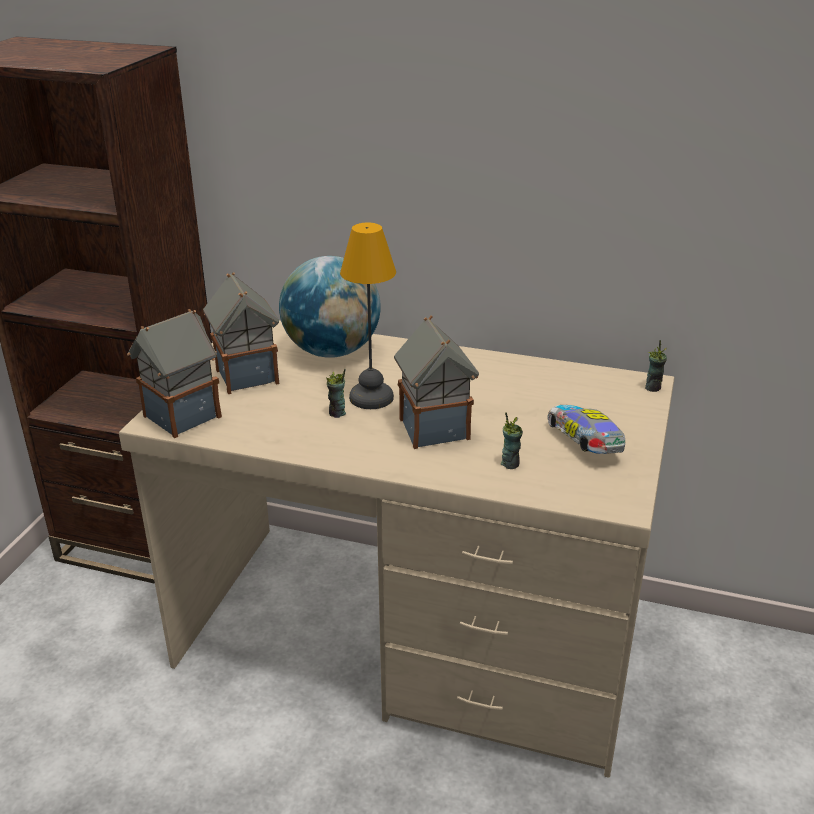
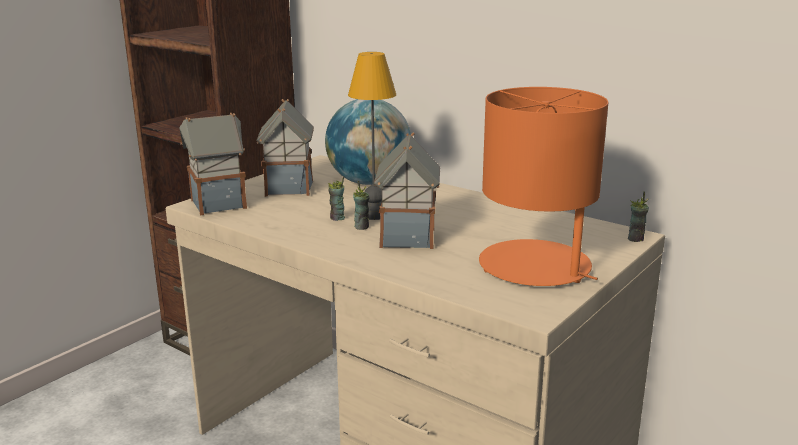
camera: 20 degrees right, 10 degrees down
cup [501,412,523,469] -> cup moved to [353,181,370,230]
toy car [548,405,625,454] -> orange table lamp [479,87,609,286]

